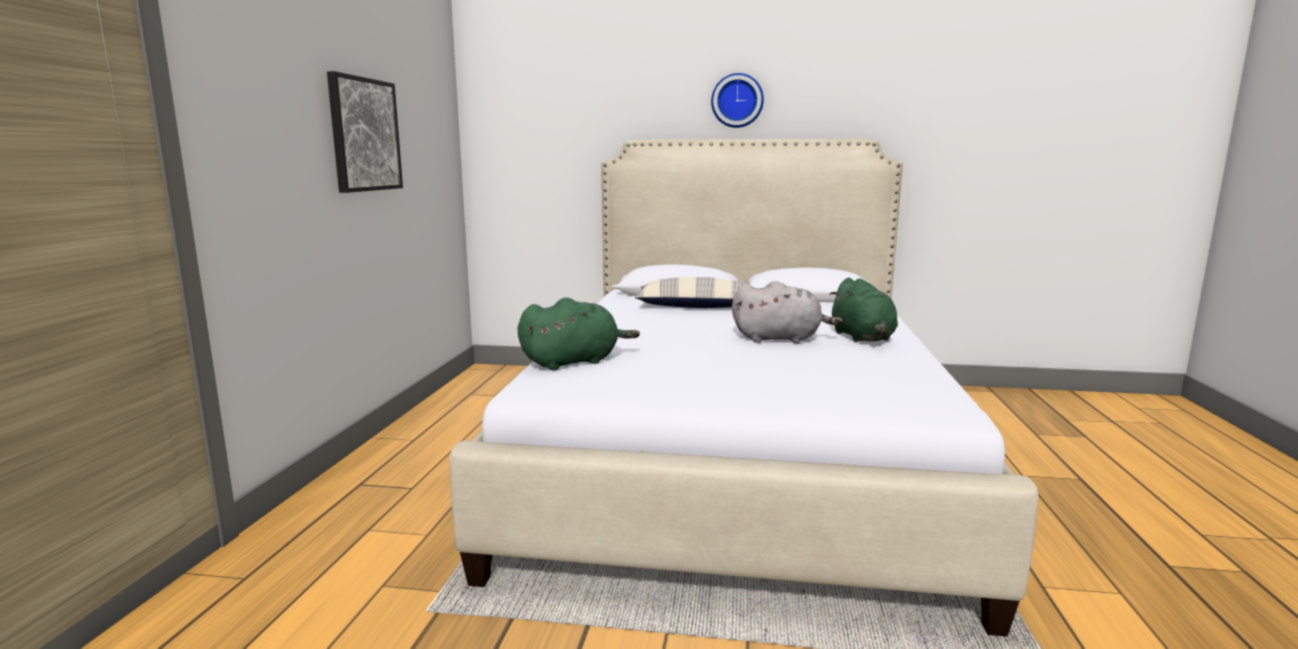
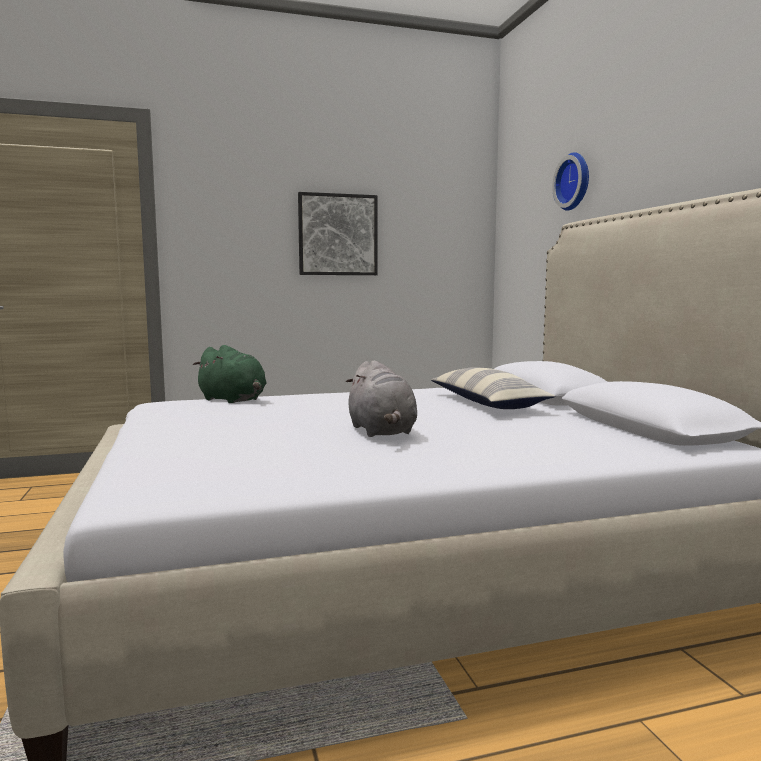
camera: 65 degrees right, 5 degrees down
wall clock [711,73,764,128] -> wall clock moved to [552,152,589,211]
green plush toy [829,277,898,342] -> none

